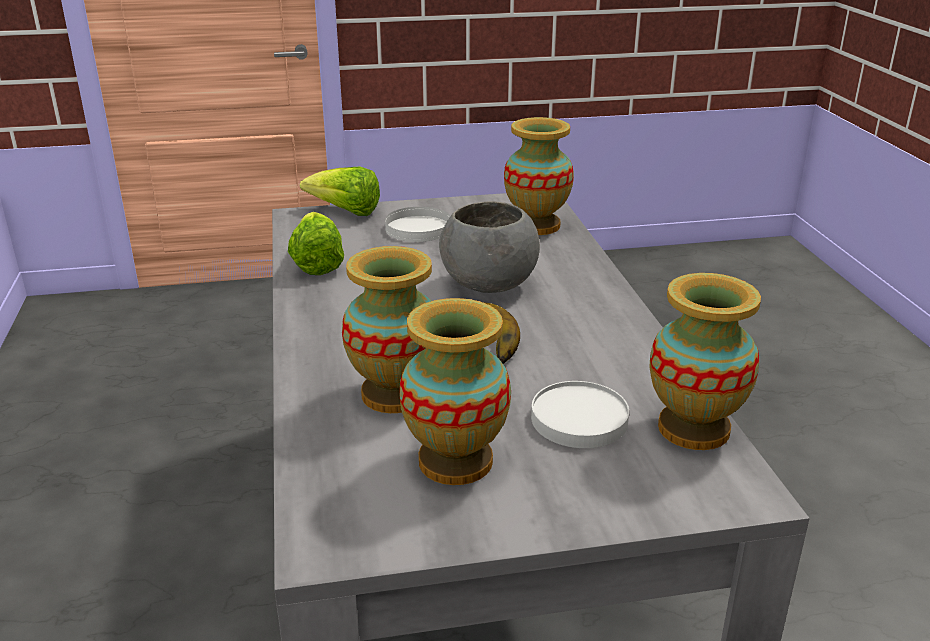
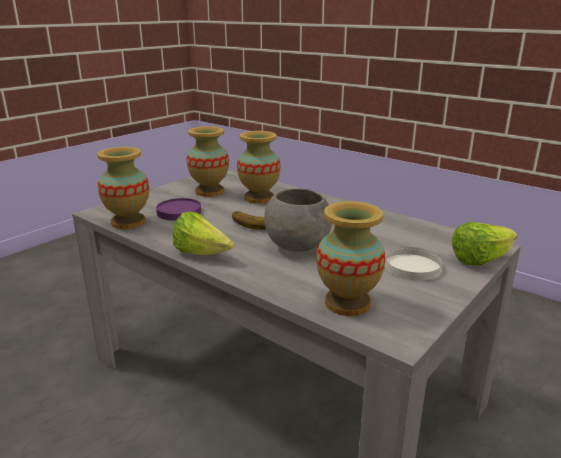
camera: 140 degrees right, 5 degrees down
lettuce [288,212,344,275] -> lettuce moved to [173,212,234,255]
white plate [531,381,629,448] -> purple plate [156,198,201,221]

